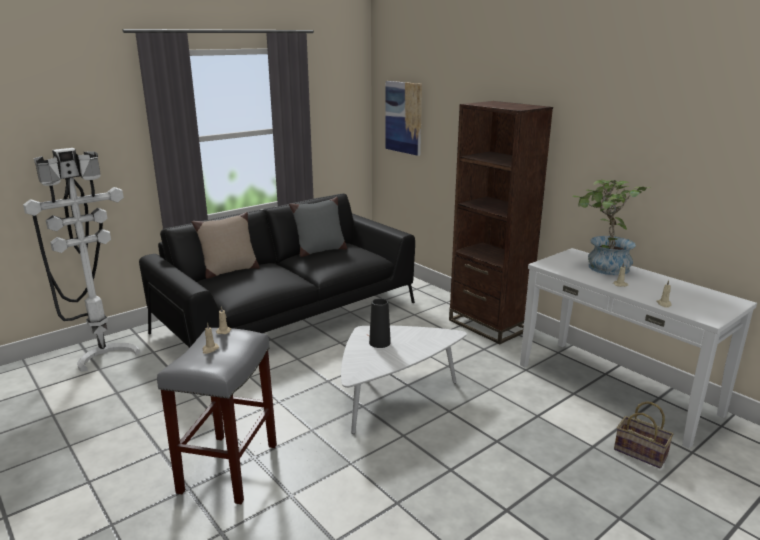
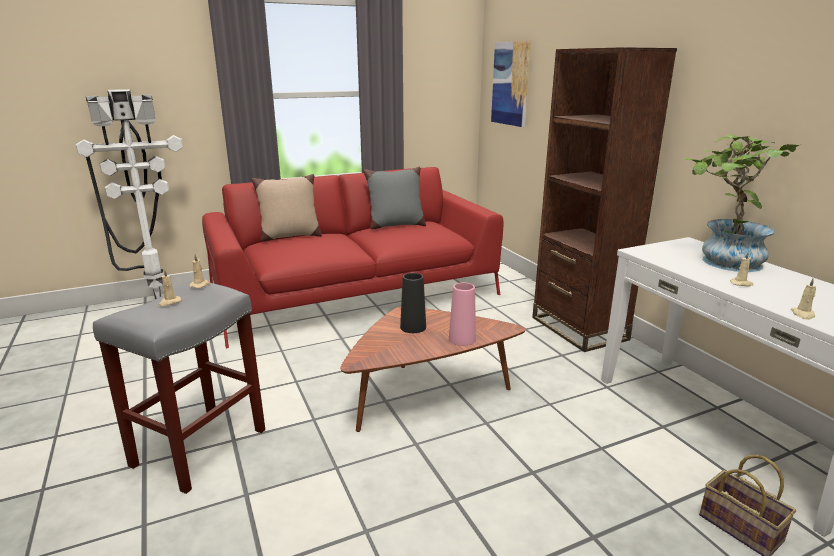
camera: 15 degrees right, 0 degrees up
black sofa [139,193,415,348] -> red sofa [202,167,503,348]
white coffee table [341,326,467,434] -> brown coffee table [340,307,526,432]
none -> pink vase [449,283,476,346]

